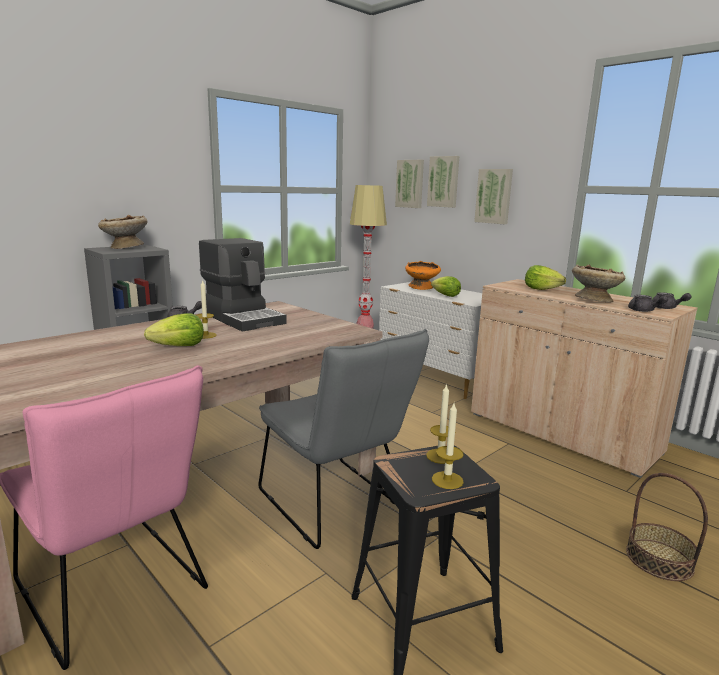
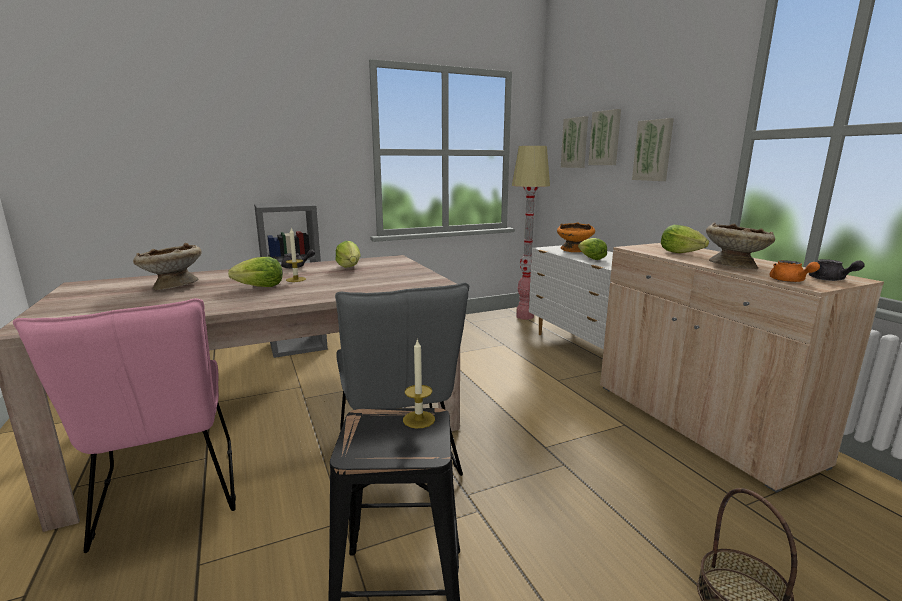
camera: 20 degrees right, 0 degrees up
beige bowl [98,215,147,249] -> beige bowl moved to [133,243,202,290]
coffee machine [199,238,287,332] -> lettuce [335,241,361,268]
candle [432,403,464,489] -> none
grey teapot [628,295,668,312] -> orange teapot [769,260,820,282]

